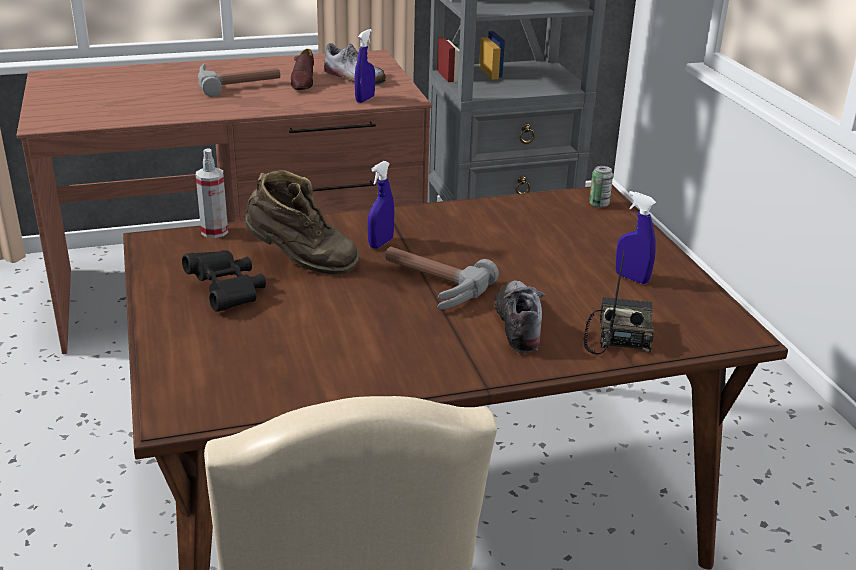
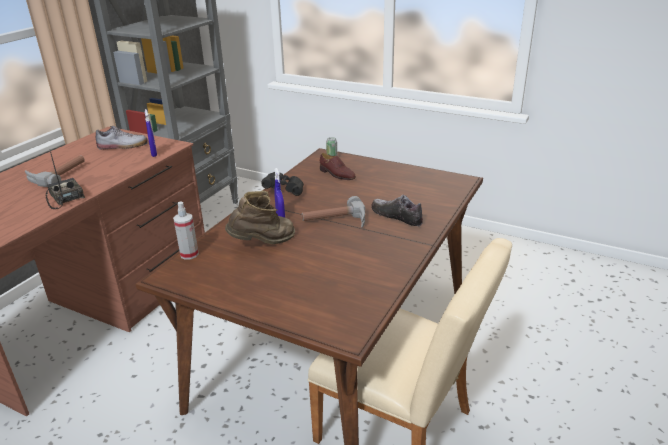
camera: 45 degrees left, 0 degrees up
black binoculars [182,250,266,312] -> black binoculars moved to [261,172,304,196]
brown shoe [291,49,314,90] -> brown shoe moved to [320,153,356,180]
radio [584,251,654,355] -> radio moved to [46,151,85,209]
blue spray bottle [616,191,656,284] -> none

